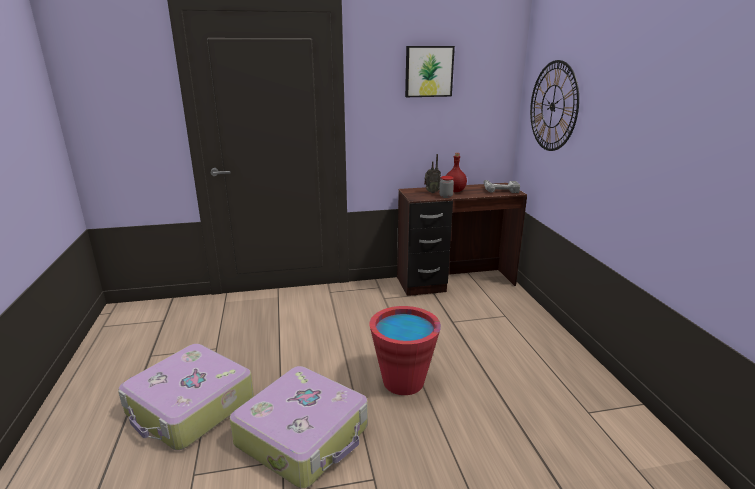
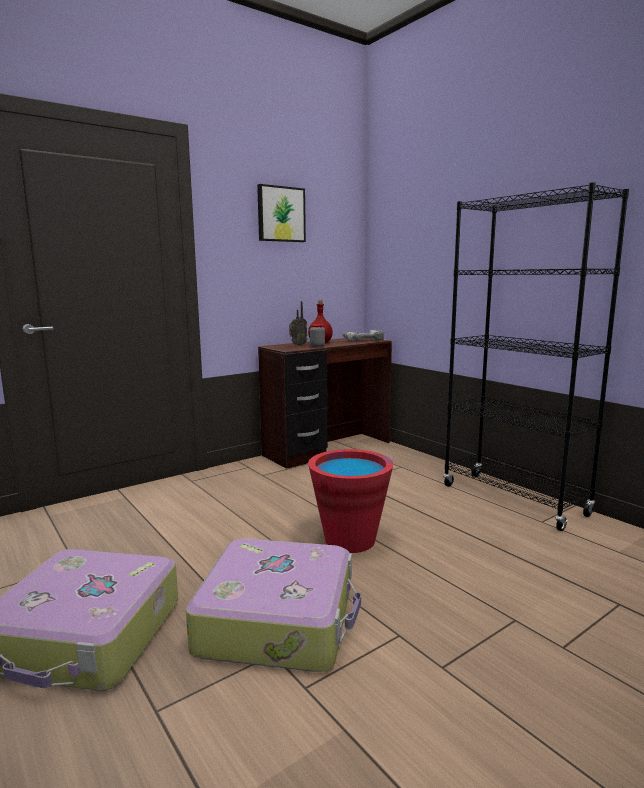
camera: 25 degrees left, 10 degrees down
wall clock [530,60,579,151] -> none
none -> black bookcase [443,182,629,531]

